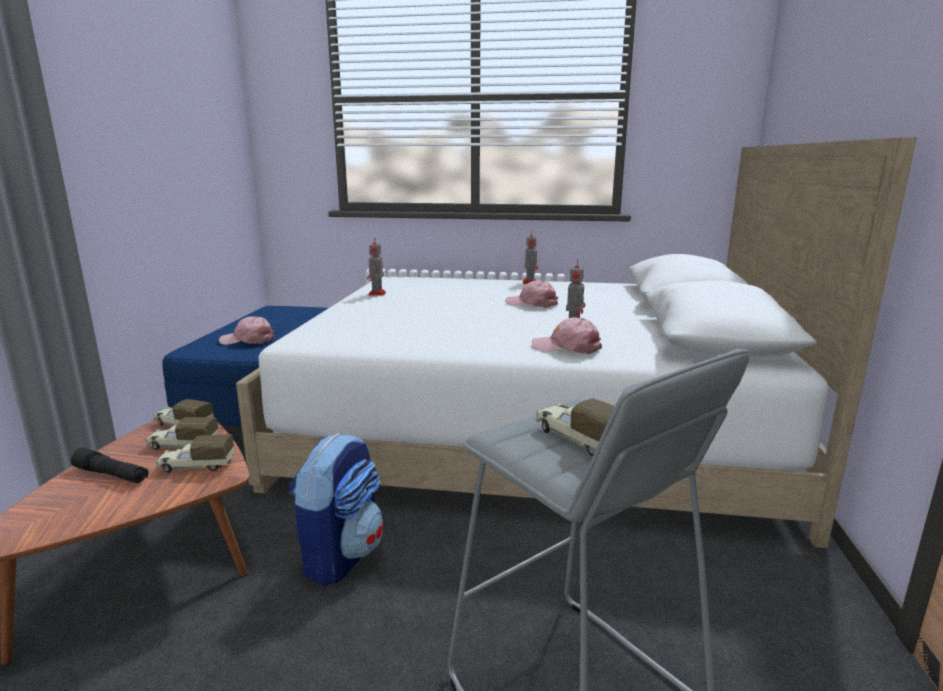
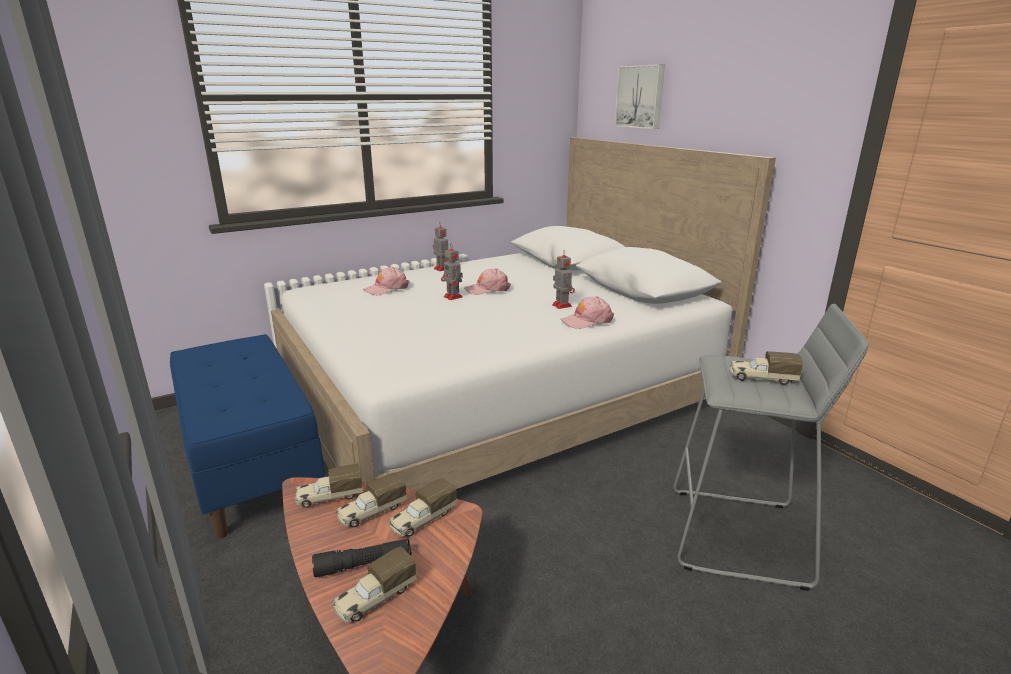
camera: 40 degrees left, 5 degrees up
pink cap [219,316,275,345] -> pink cap moved to [363,267,410,295]
backpack [289,433,384,586] -> none
toy robot [367,237,386,296] -> toy robot moved to [441,243,463,300]
none -> toy truck [333,547,417,623]
none -> picture [615,64,665,129]

